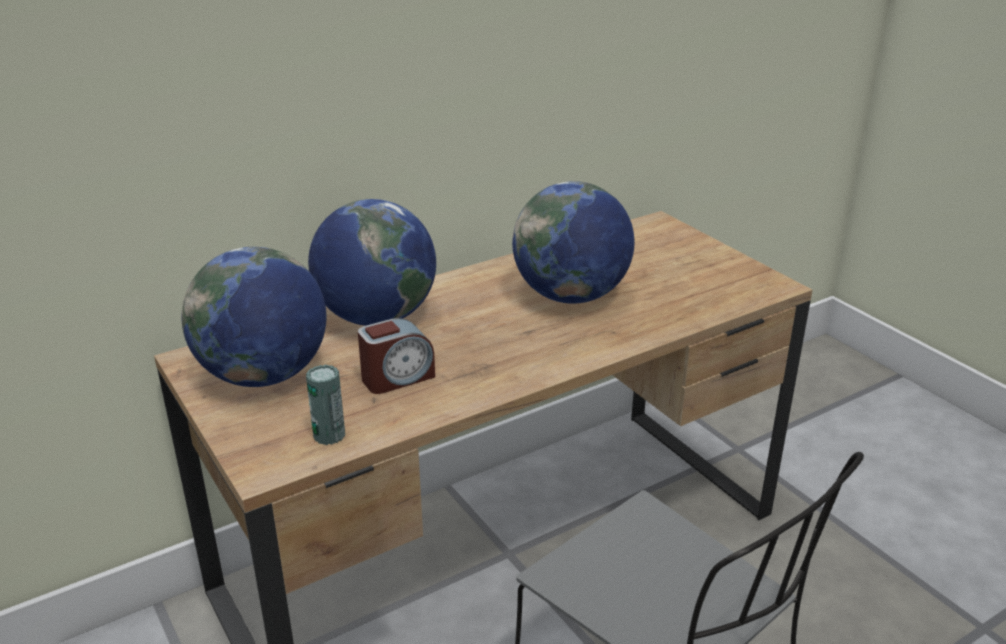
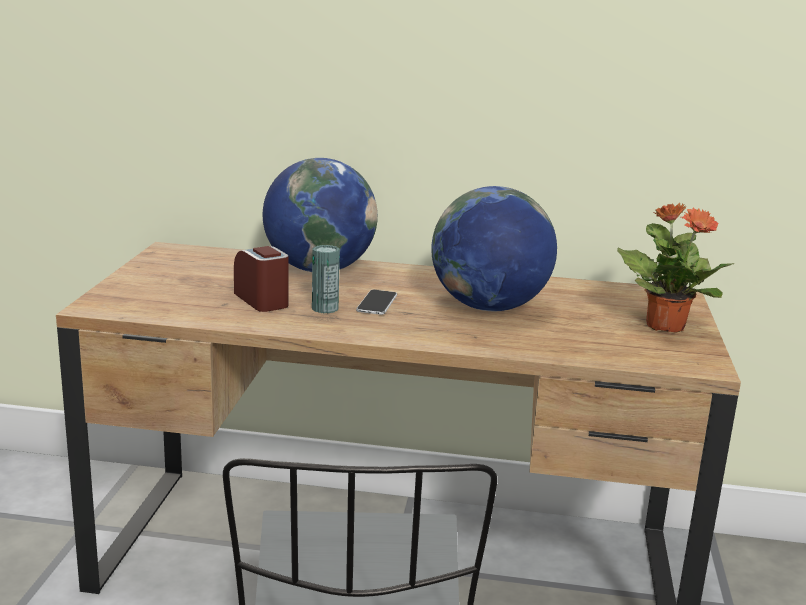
camera: 40 degrees right, 10 degrees down
globe [181,247,326,387] -> none
can [306,365,345,445] -> can moved to [312,245,340,314]
alarm clock [358,318,435,394] -> alarm clock turned 135 degrees counterclockwise [234,246,289,312]
none -> phone [356,290,397,315]
none -> potted plant [617,202,734,333]

